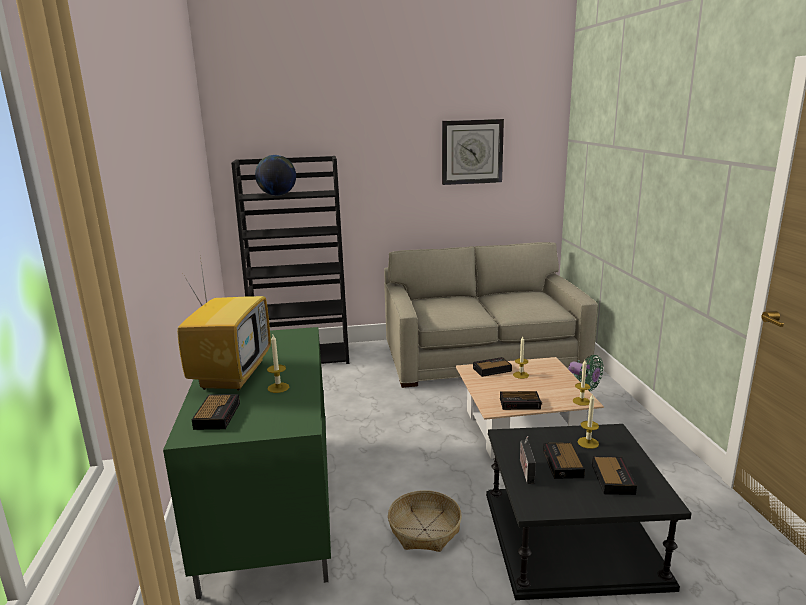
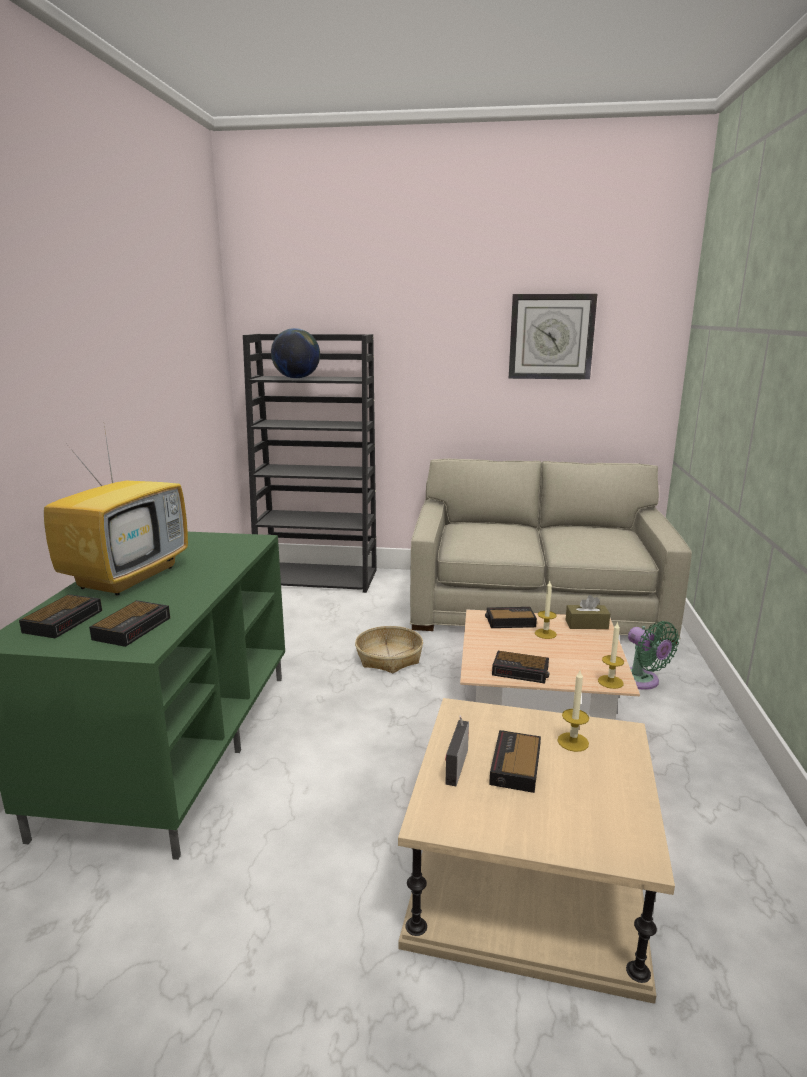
camera: 15 degrees right, 0 degrees up
candle [267,335,289,393] -> none
basket [388,490,462,552] -> basket moved to [355,626,423,673]
black side table [486,424,692,600] -> beige side table [398,698,675,1004]
alarm clock [592,456,637,495] -> alarm clock moved to [89,600,170,647]
none -> brown tissue box [566,595,610,629]

